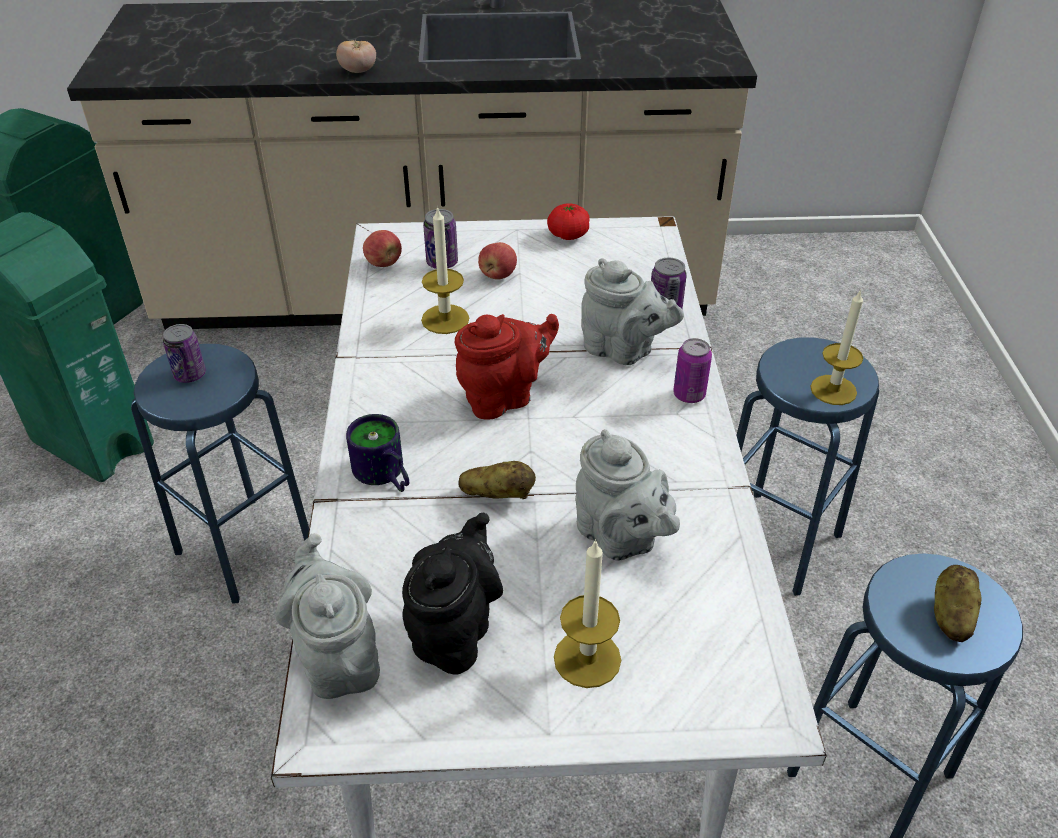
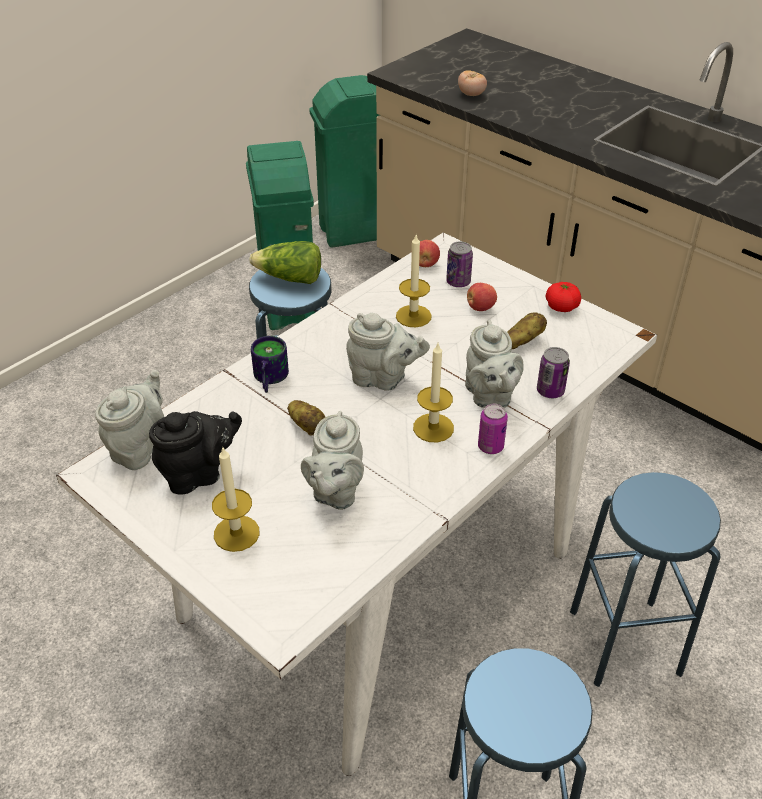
camera: 45 degrees right, 0 degrees up
can [163,324,206,383] -> lettuce [249,241,321,284]
tomato [336,40,376,73] -> tomato moved to [458,70,487,96]
red teapot [455,314,559,420] -> grey teapot [346,313,430,391]
candle [810,289,863,405] -> candle moved to [413,343,454,442]
potato [934,565,981,642] -> potato moved to [507,312,547,349]

